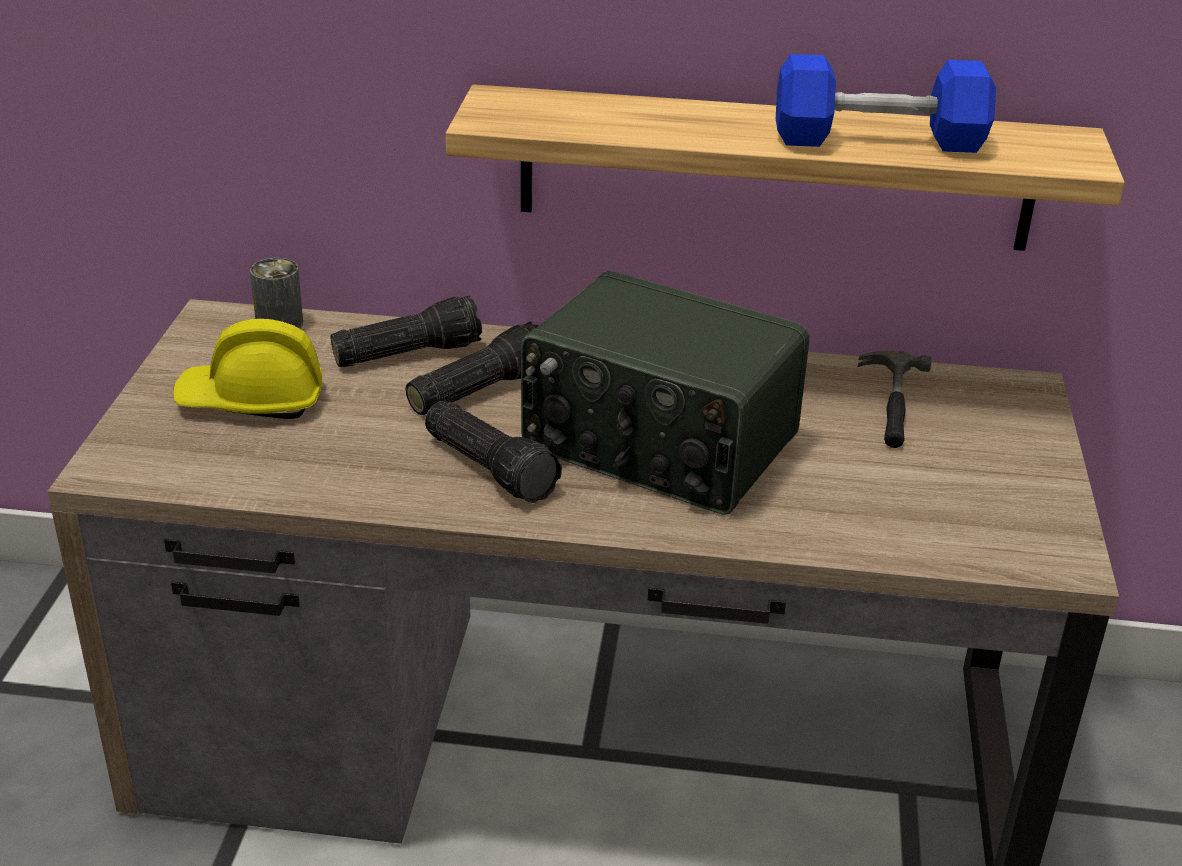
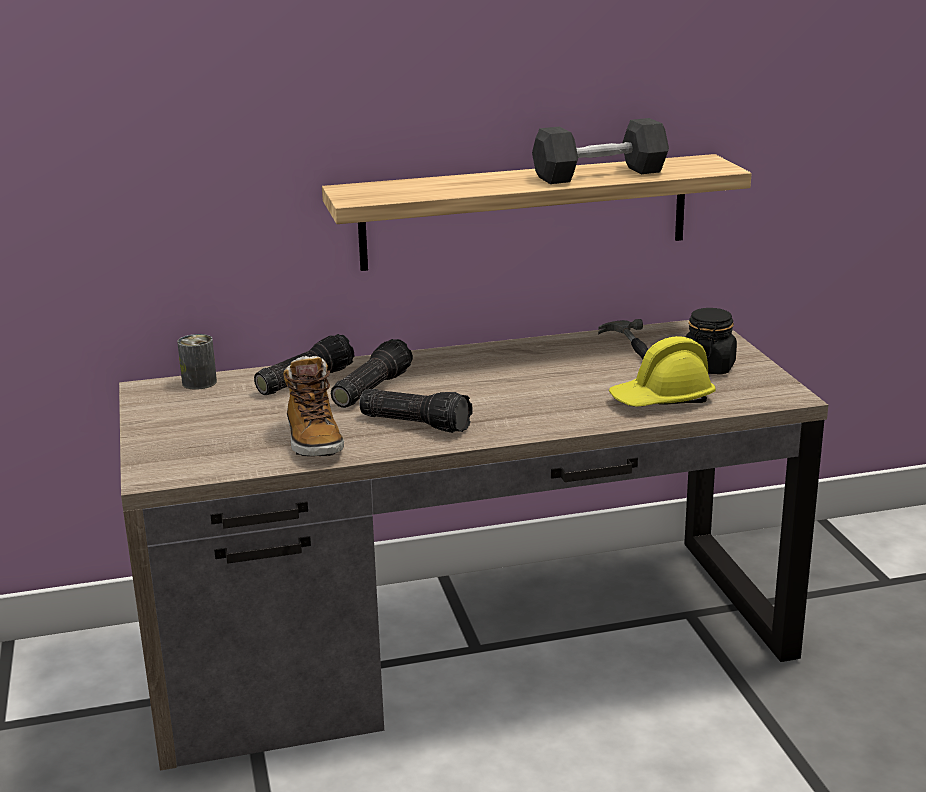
camera: 20 degrees left, 10 degrees down
yellow hard hat [173,319,322,419] -> yellow hard hat moved to [609,336,716,407]
radio [521,271,809,515] -> none
blue dumbbell [776,54,996,153] -> black dumbbell [532,118,669,184]
none -> boot [283,356,344,456]
none -> black jar [686,308,737,374]

